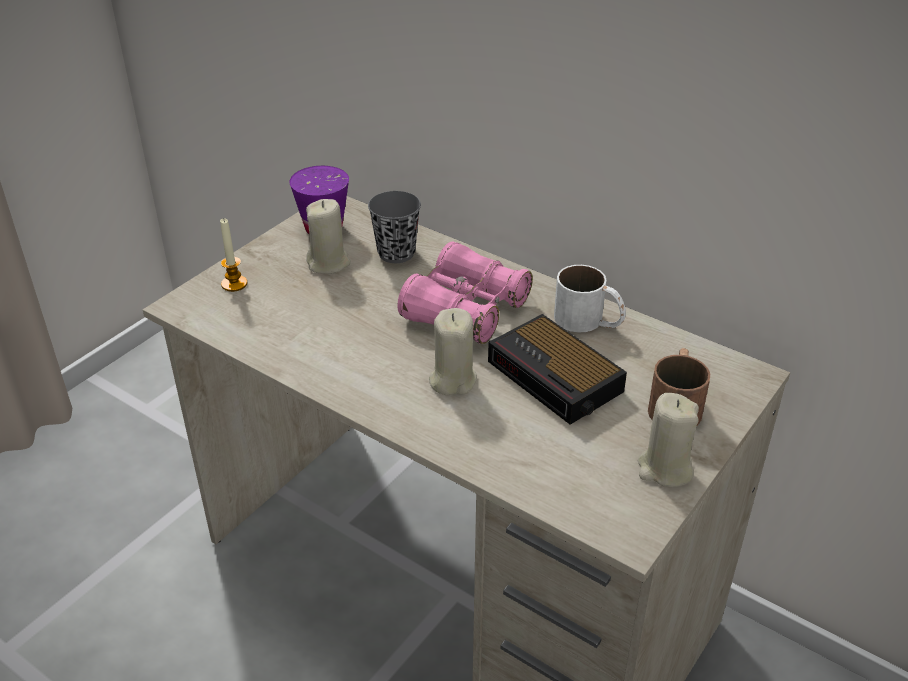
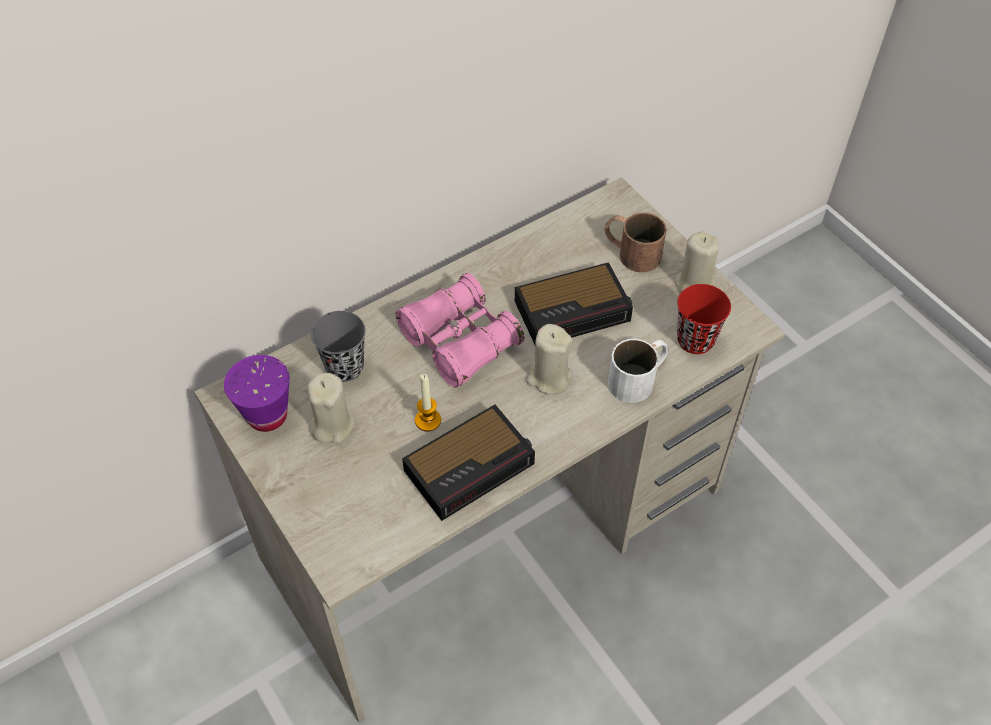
camera: 70 degrees left, 15 degrees up
candle [220,218,248,292] -> candle moved to [415,374,441,432]
white mug [554,265,626,332] -> white mug moved to [608,339,668,403]
none -> alarm clock [402,405,535,521]
none -> red cup [677,284,731,354]

